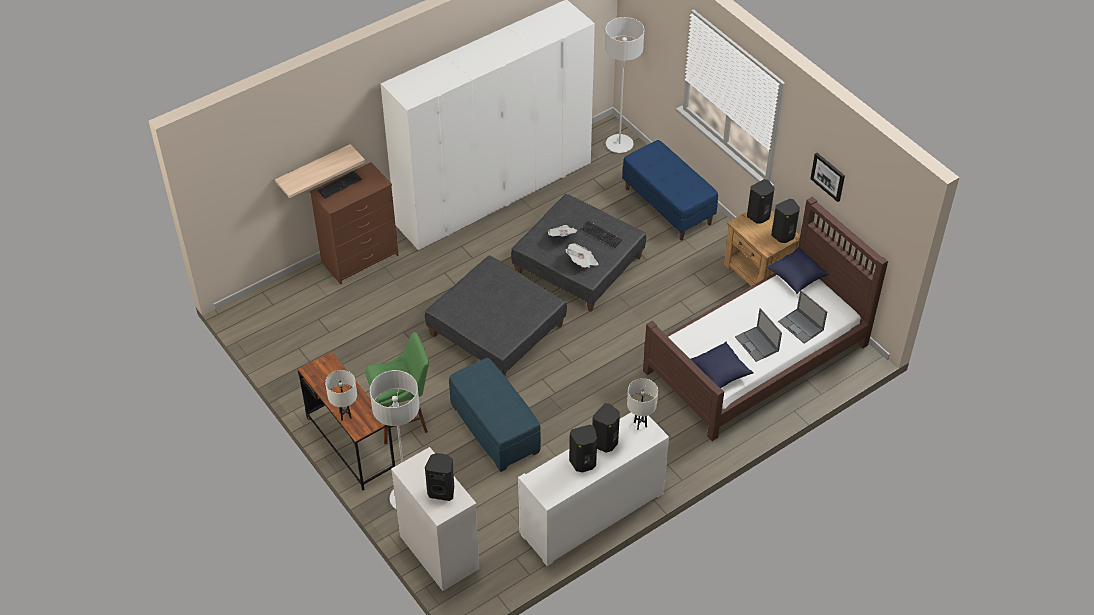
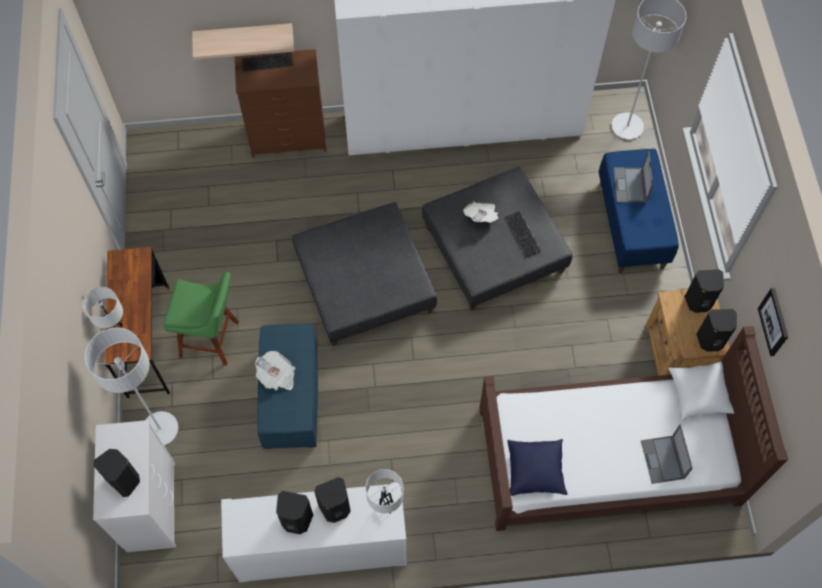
camera: 30 degrees right, 15 degrees up
newspaper [566,243,598,268] -> newspaper moved to [255,351,295,390]
laptop [735,308,782,362] -> laptop moved to [614,151,653,203]
blue pillow [766,247,829,294] -> white pillow [668,361,734,420]

